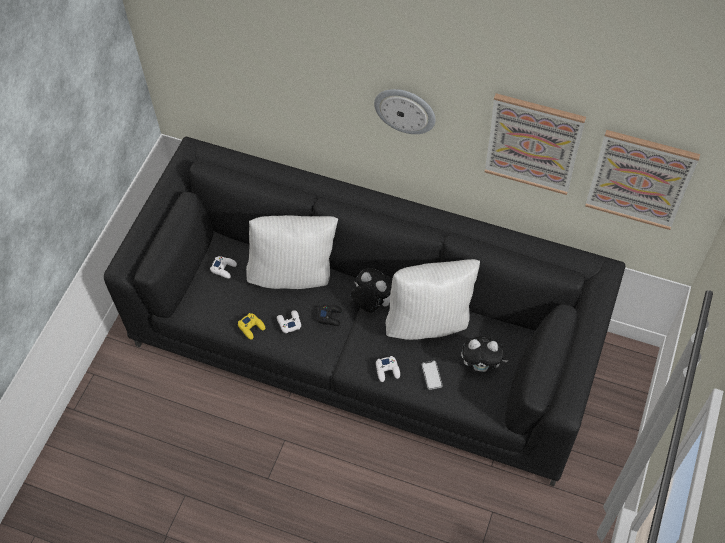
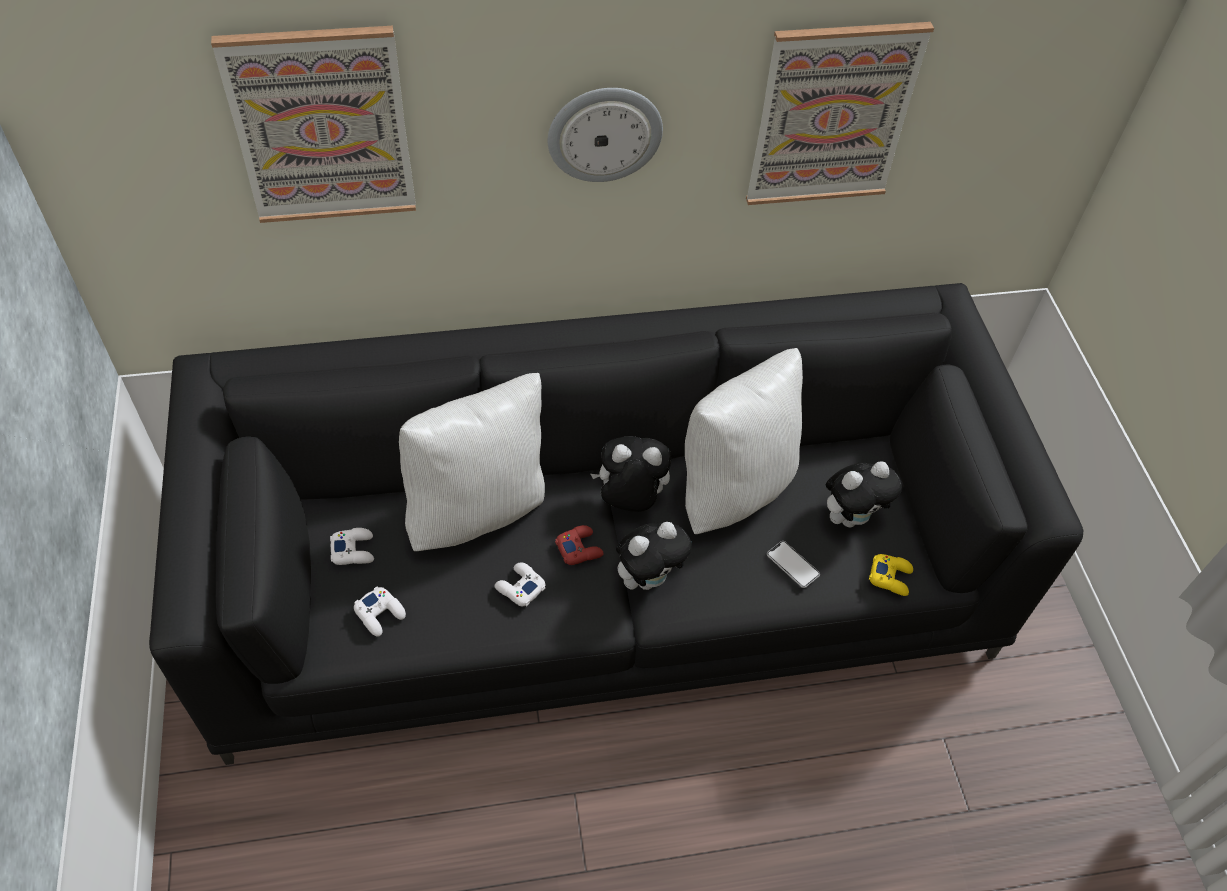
camera: 35 degrees left, 5 degrees down
yellow game controller [238,313,265,339] -> yellow game controller moved to [869,554,913,596]
black game controller [317,305,342,326] -> red game controller [555,525,604,565]
white game controller [376,356,400,382] -> white game controller moved to [354,586,406,637]
picture [585,130,700,230] -> picture moved to [211,26,416,223]
none -> plush toy [616,522,692,590]

